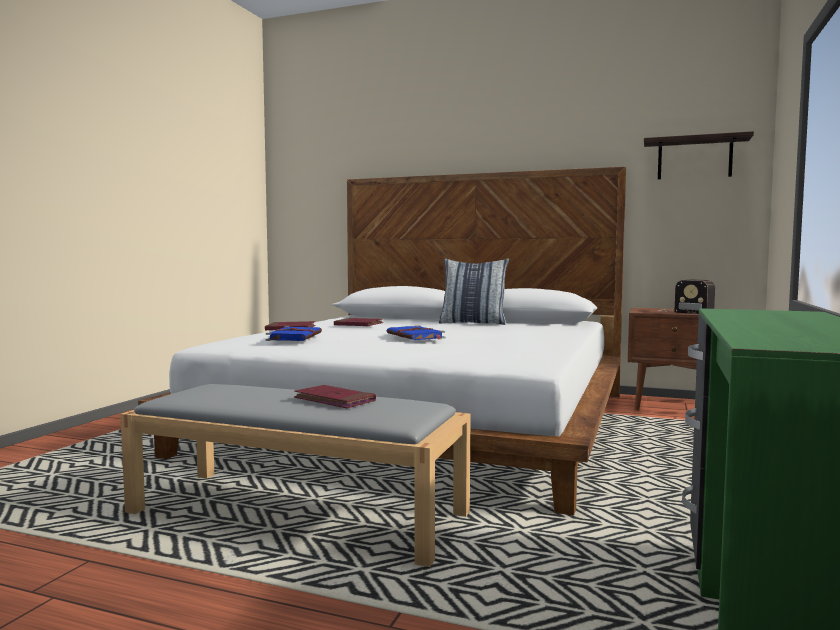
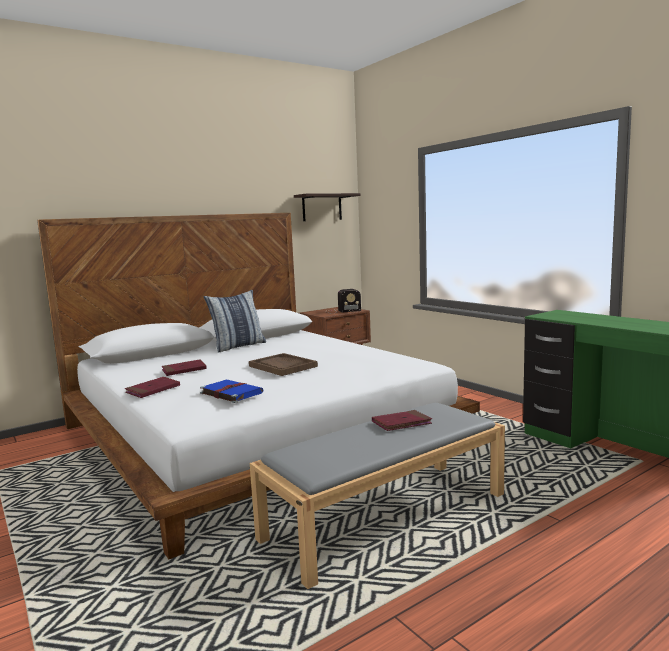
camera: 55 degrees left, 5 degrees up
blue book [387,326,446,340] -> brown tray [249,353,318,376]

